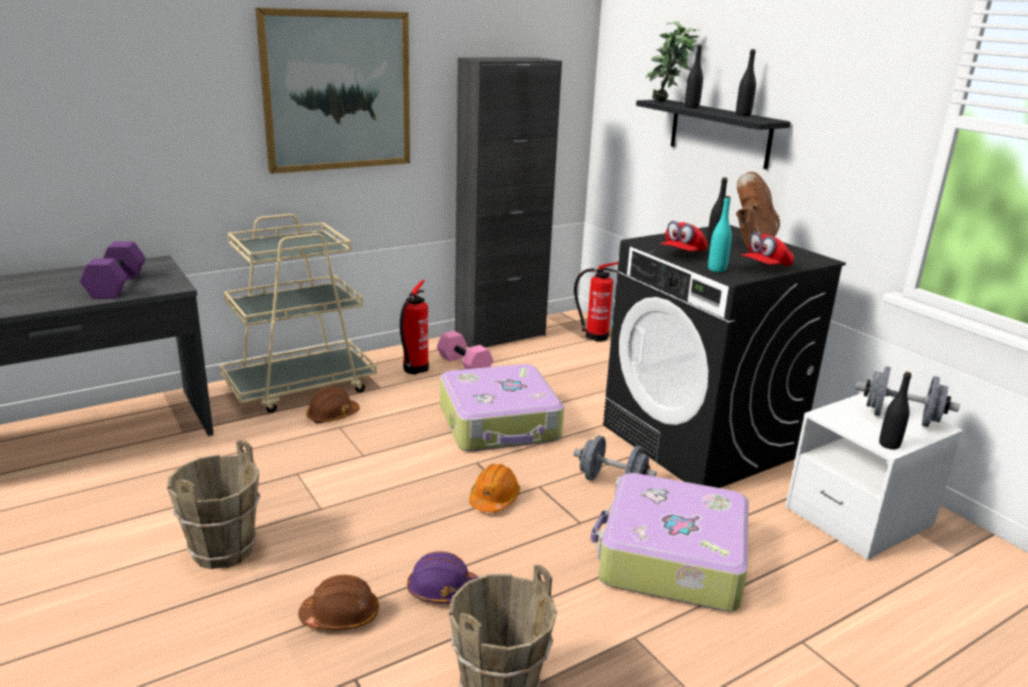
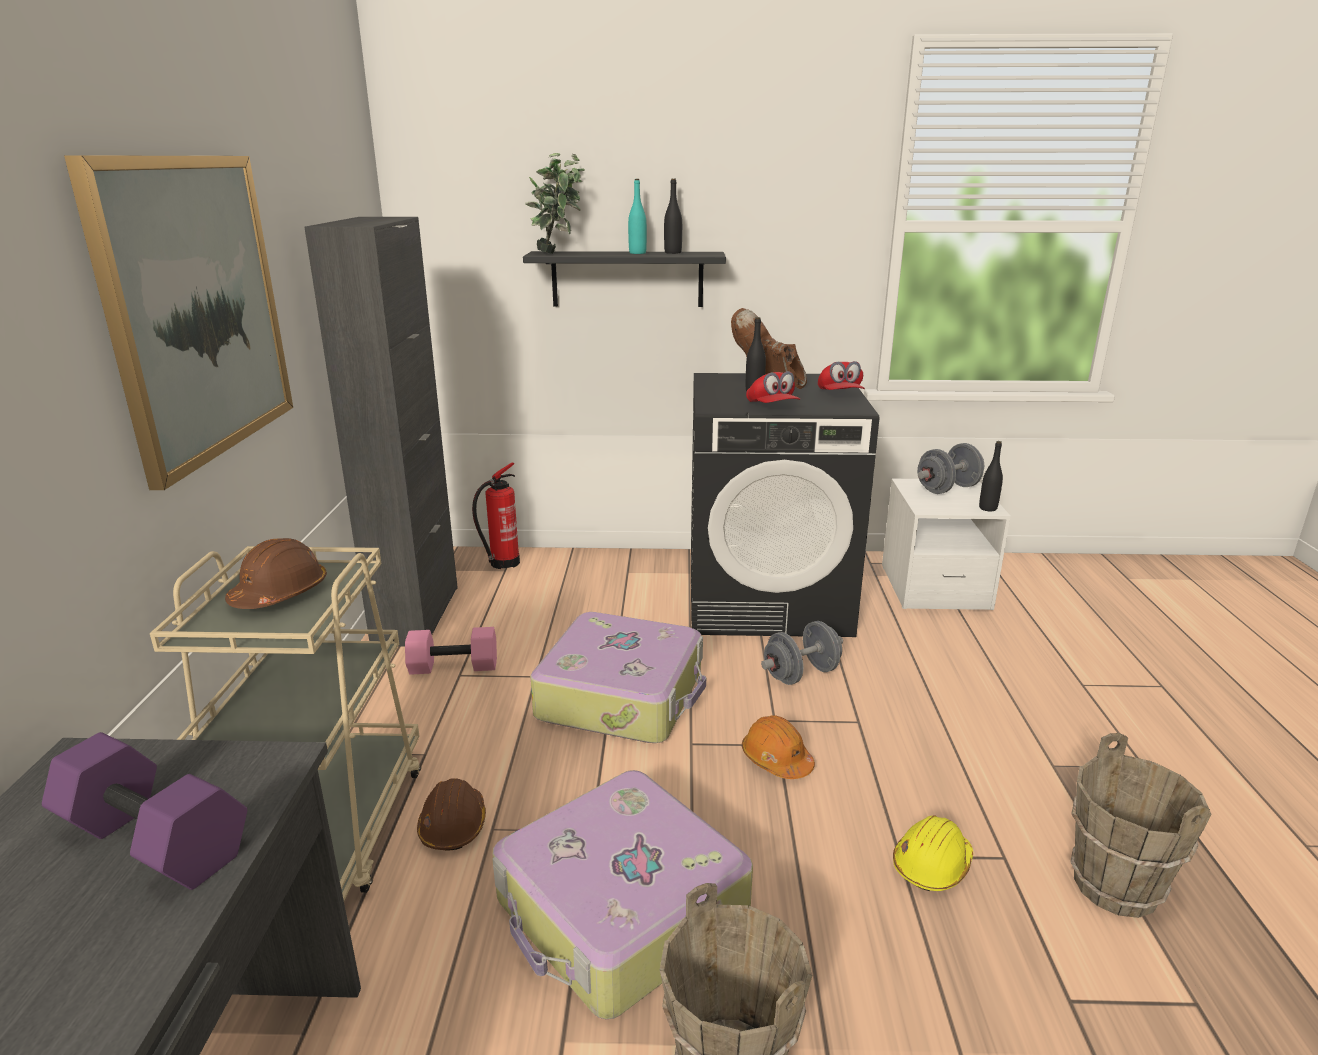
camera: 55 degrees left, 0 degrees up
brown hard hat [298,575,379,630] -> brown hard hat moved to [225,538,327,609]
fire extinguisher [400,280,429,374] -> none
purple hard hat [407,551,478,604] -> yellow hard hat [893,815,973,891]
suitcase [591,473,749,612] -> suitcase moved to [492,770,753,1019]
black bottle [685,45,703,108] -> none
turquoise bottle [708,196,732,272] -> turquoise bottle moved to [628,179,647,254]

